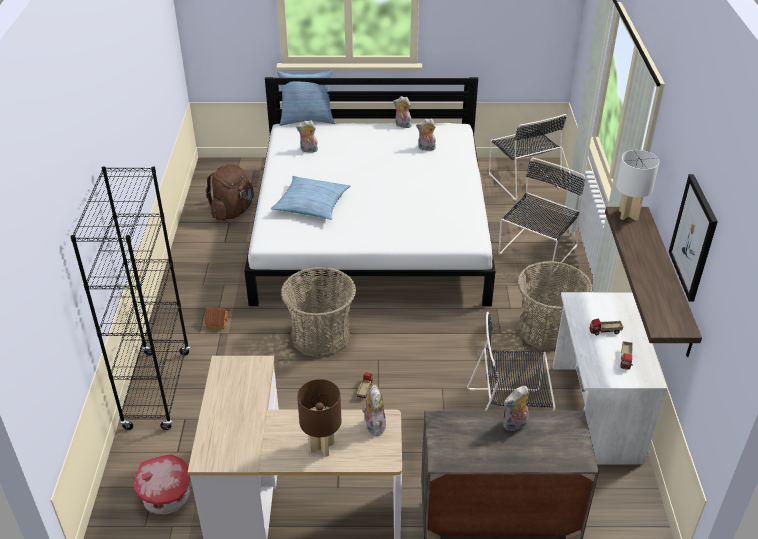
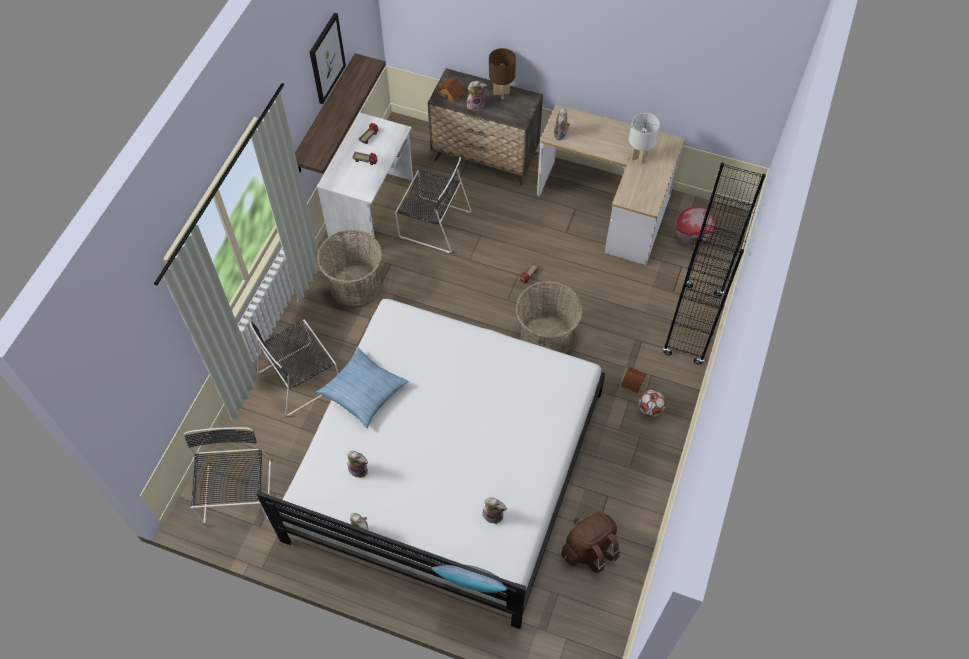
camera: 160 degrees left, 20 degrees up
pillow [271,176,350,220] -> pillow moved to [316,347,409,428]
brown table lamp [297,379,342,457] -> brown table lamp moved to [489,48,516,100]
white table lamp [616,150,659,221] -> white table lamp moved to [629,113,660,164]
none -> toy house [437,77,465,103]
none -> football [638,390,666,417]

